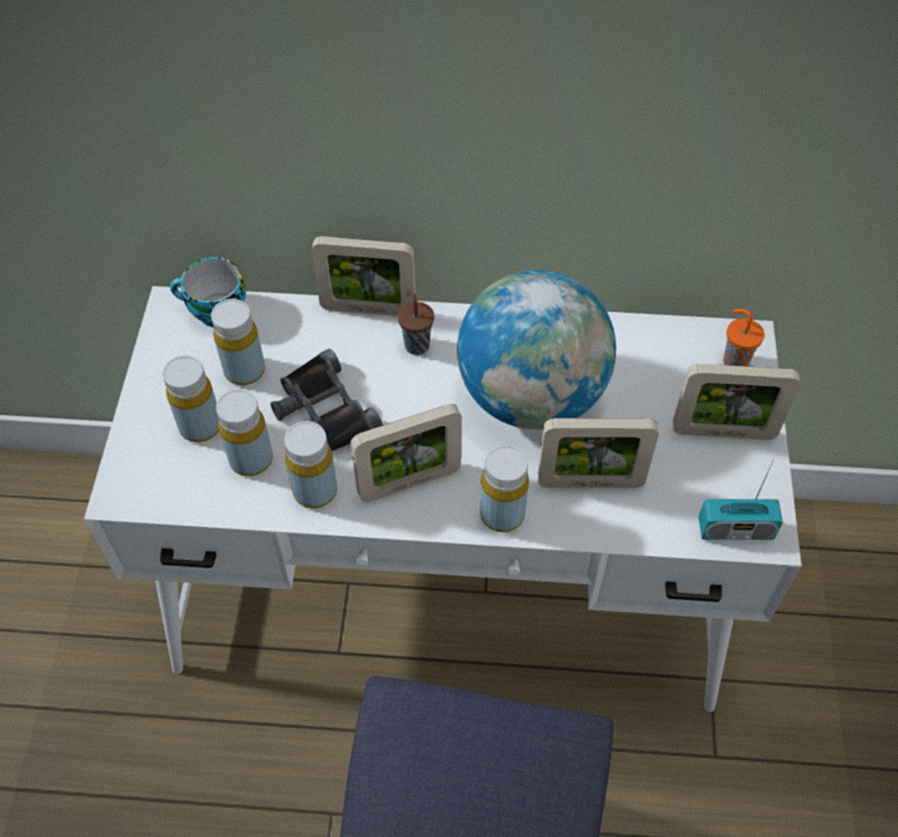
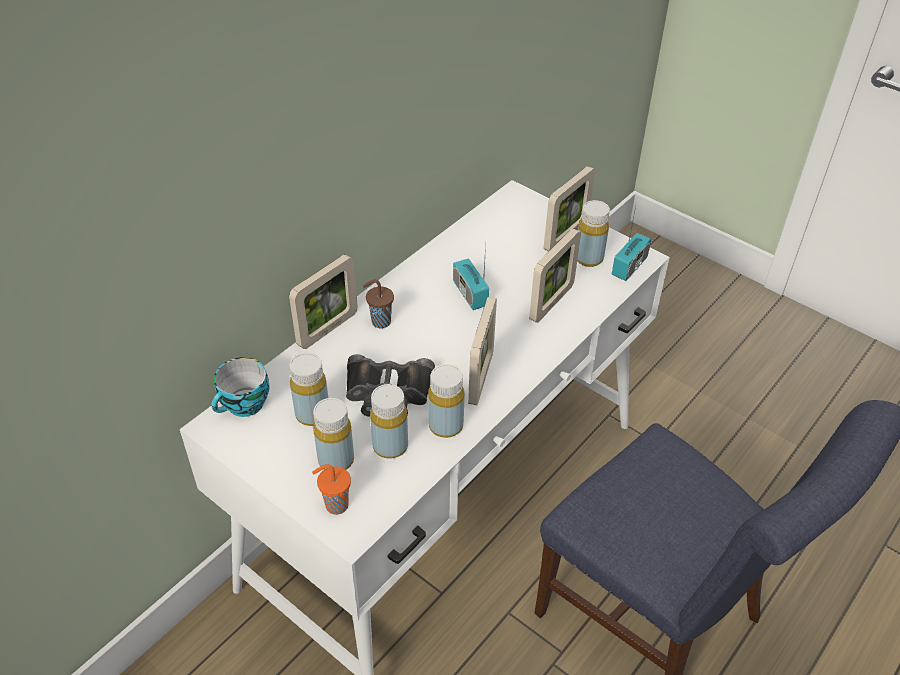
camera: 55 degrees left, 10 degrees down
globe [457,270,616,429] -> radio [453,241,489,310]
yellow bottle [480,445,529,532] -> yellow bottle moved to [577,200,610,267]
orange cup [723,309,765,366] -> orange cup moved to [312,464,351,515]

